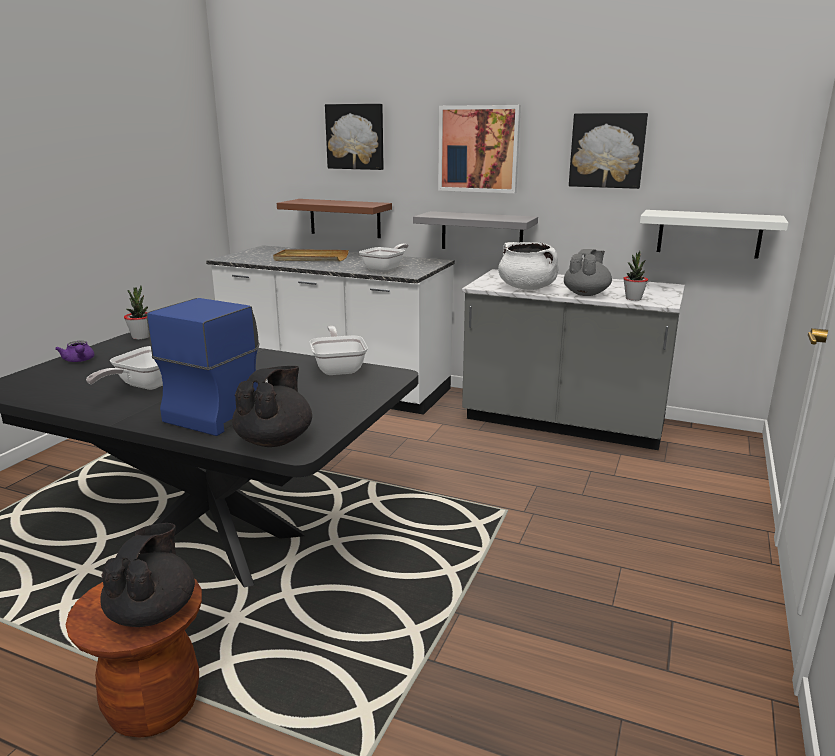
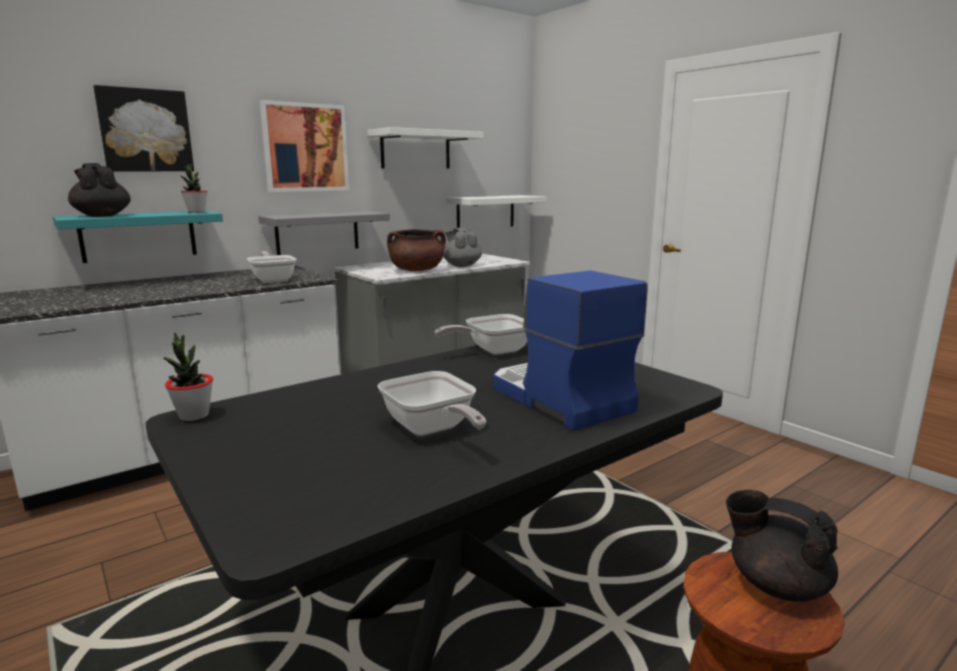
camera: 60 degrees left, 5 degrees down
purple teapot [55,341,94,362] -> none
black teapot [232,366,312,447] -> black teapot moved to [68,163,131,217]
beige tray [273,249,349,261] -> none
brown shelf [277,199,392,238] -> turquoise shelf [53,211,223,263]
frying pan [310,326,368,375] -> frying pan turned 45 degrees counterclockwise [435,314,527,354]
white cooking pot [498,242,559,290] -> brown cooking pot [387,229,446,271]
picture [569,113,648,189] -> white shelf [367,127,484,169]
potted plant [623,251,648,301] -> potted plant moved to [181,164,207,213]

